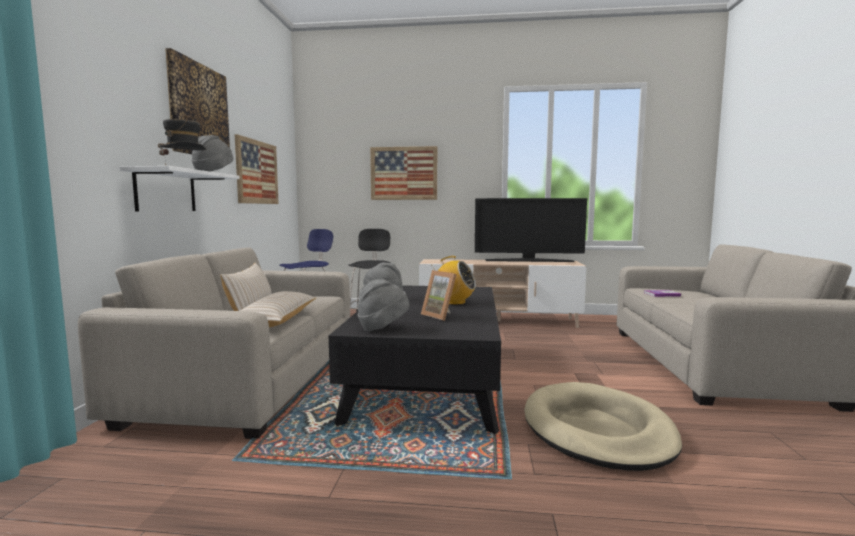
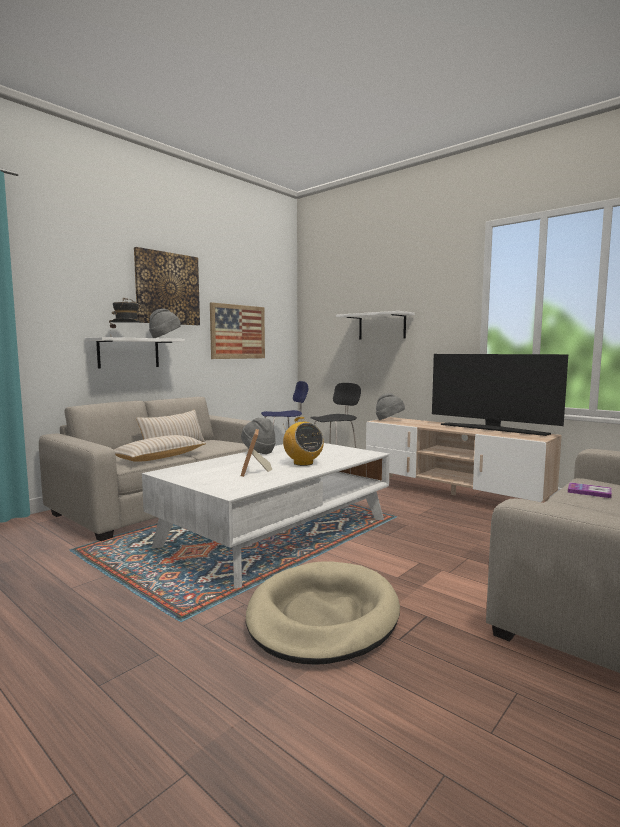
camera: 35 degrees right, 0 degrees up
black coffee table [329,285,501,434] -> white coffee table [142,443,390,588]
grey hat [358,279,409,331] -> grey hat moved to [376,393,405,420]
picture [370,146,437,200] -> white shelf [336,311,415,339]

